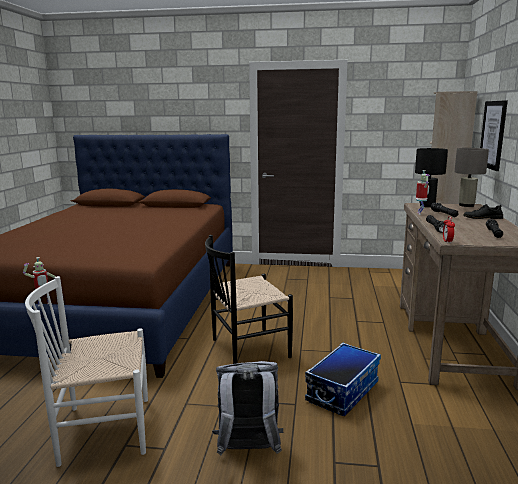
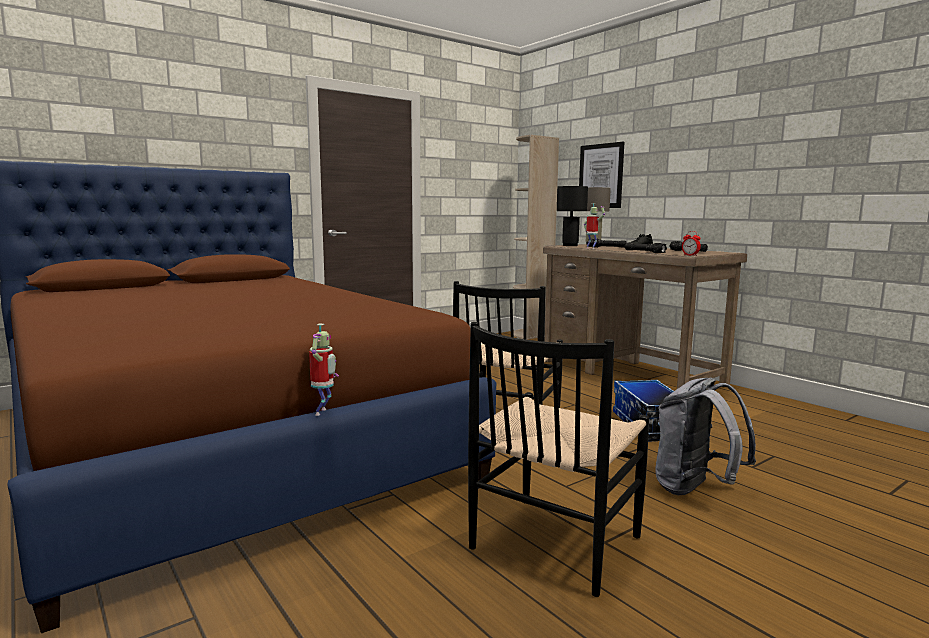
camera: 45 degrees left, 5 degrees down
white chair [25,276,148,467] -> black chair [468,322,649,597]

